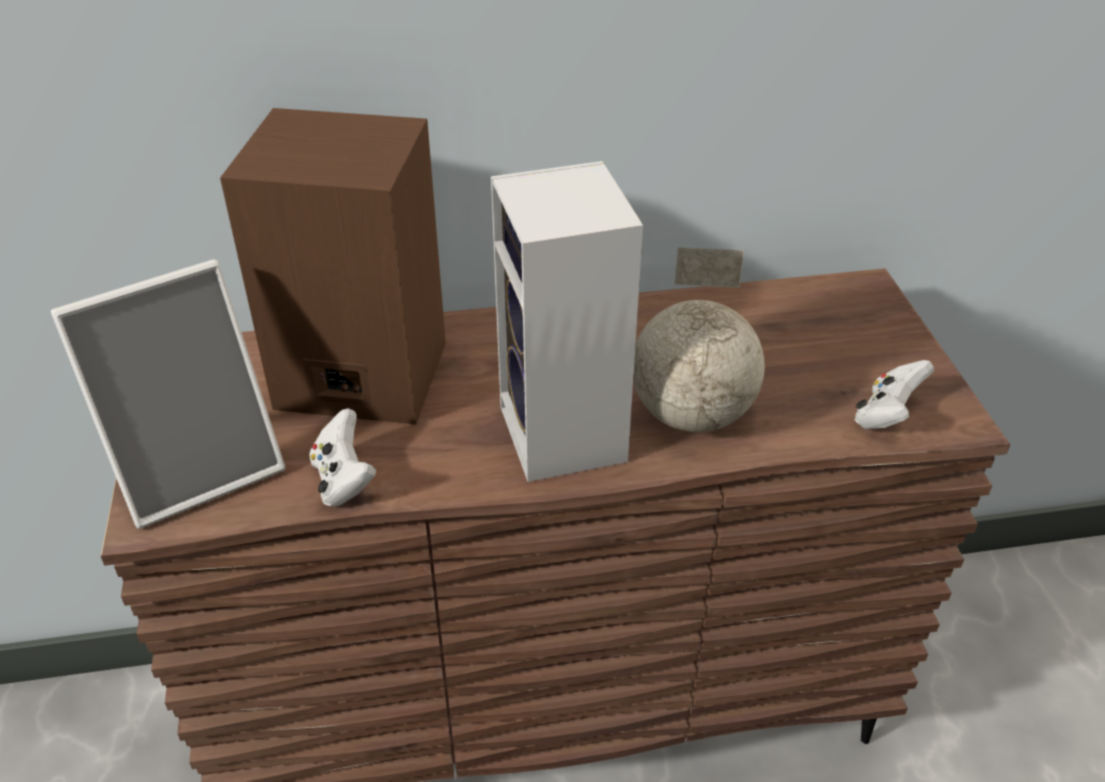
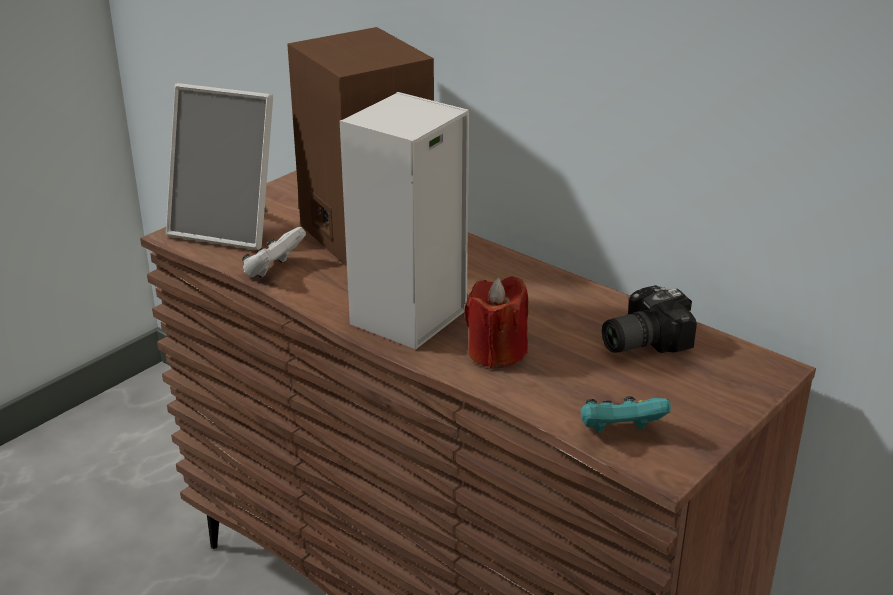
camera: 50 degrees right, 10 degrees down
globe [633,247,765,432] -> red candle [464,276,528,369]
white game controller [855,360,934,429] -> turquoise game controller [581,397,671,433]
none -> camera [602,285,697,353]

